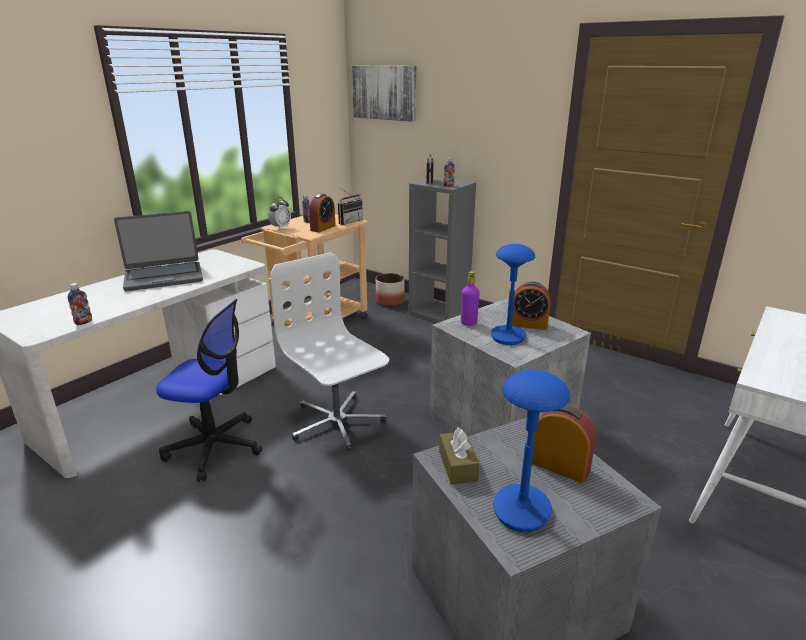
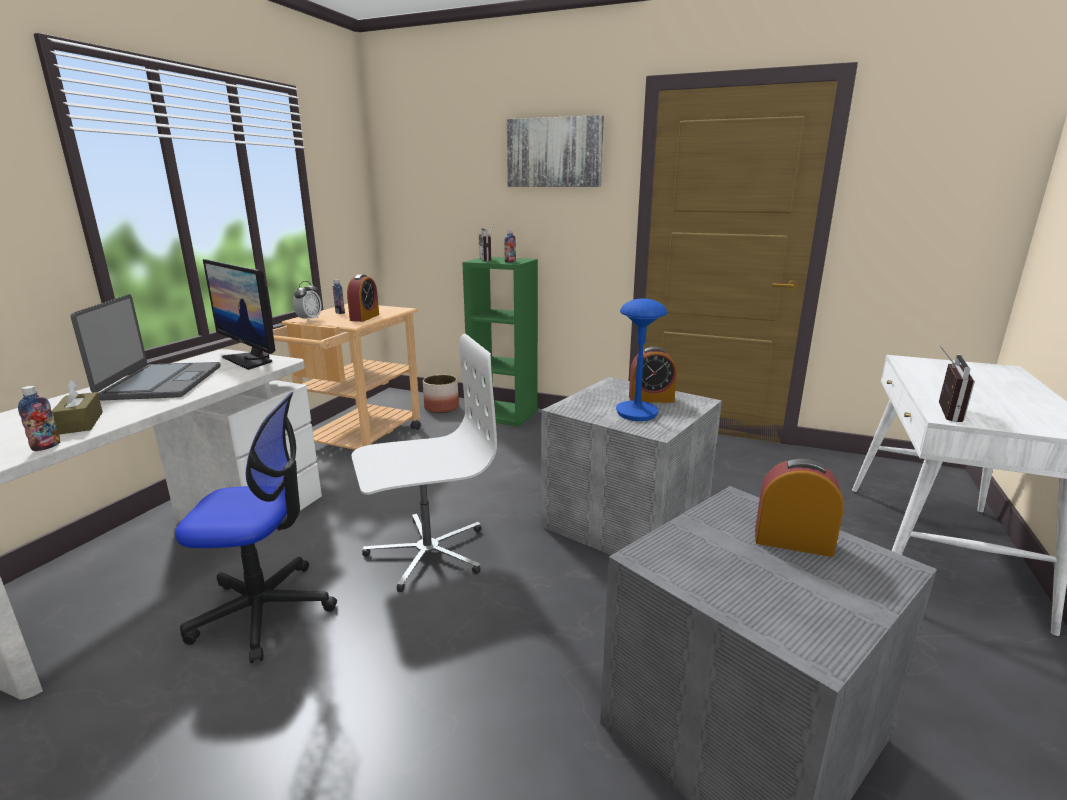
camera: 15 degrees left, 5 degrees down
laptop [114,211,203,291] -> laptop turned 60 degrees counterclockwise [70,294,221,401]
white office chair [270,252,389,451] -> white office chair turned 120 degrees clockwise [351,334,497,592]
radio [338,189,363,225] -> radio moved to [939,345,975,422]
picture [352,66,416,122] -> picture moved to [507,115,604,187]
grey bookcase [409,177,476,323] -> green bookcase [462,257,538,427]
brown tissue box [439,427,479,485] -> brown tissue box moved to [52,380,103,434]
purple bottle [461,271,480,326] -> none
blue table lamp [493,370,570,532] -> none
none -> monitor [203,259,275,370]

